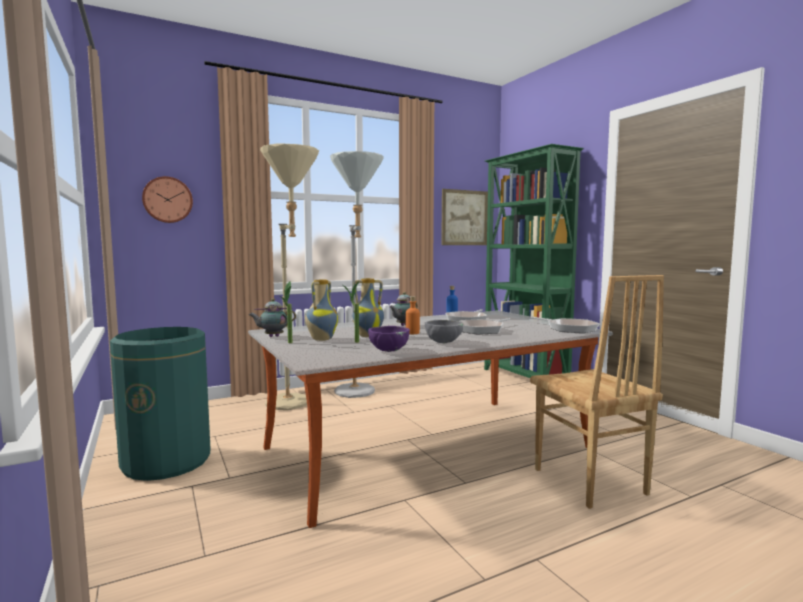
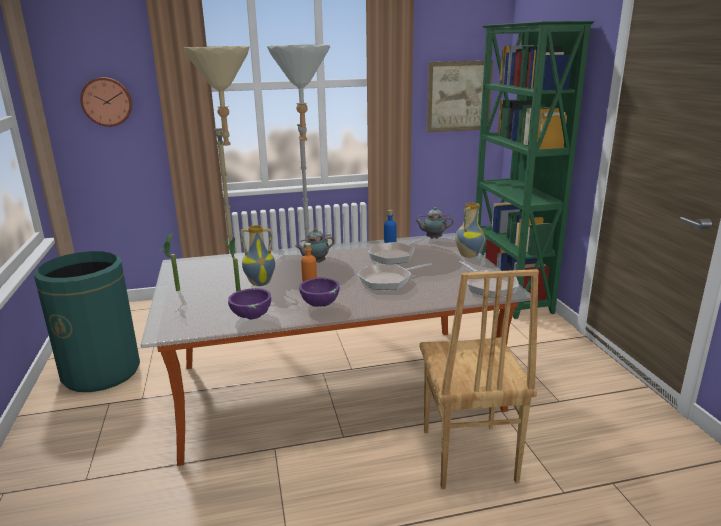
camera: 15 degrees right, 15 degrees up
teapot [249,298,296,337] -> teapot moved to [415,207,454,239]
vase [305,280,338,341] -> vase moved to [455,203,485,258]
grey bowl [425,320,463,343] -> purple bowl [299,277,340,307]

